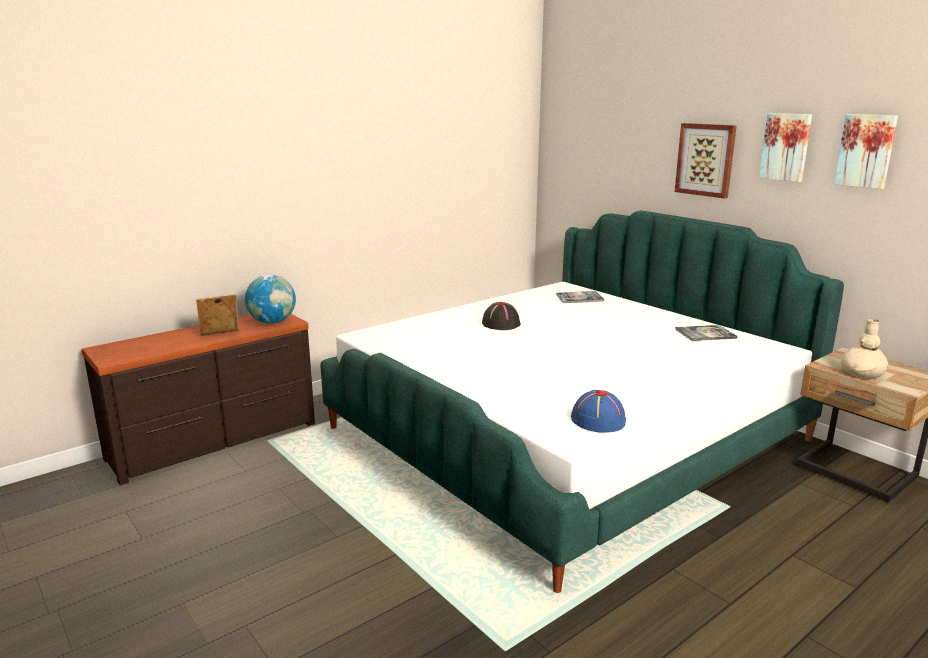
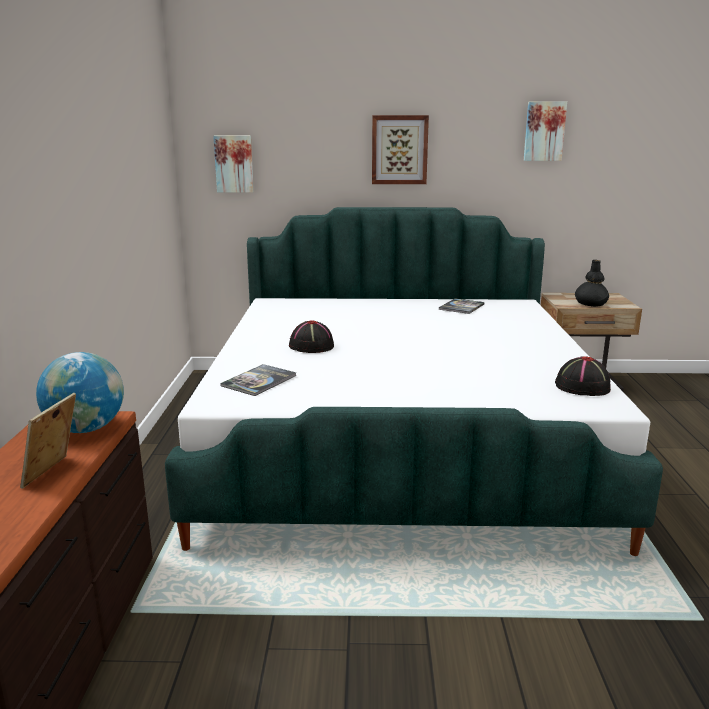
camera: 50 degrees left, 0 degrees up
book [556,291,604,303] -> book moved to [220,364,297,396]
blue hat [571,390,626,433] -> black hat [555,356,611,396]
picture [759,113,812,182] -> picture moved to [213,135,254,193]
beige vase [841,319,888,379] -> black vase [575,260,609,307]

